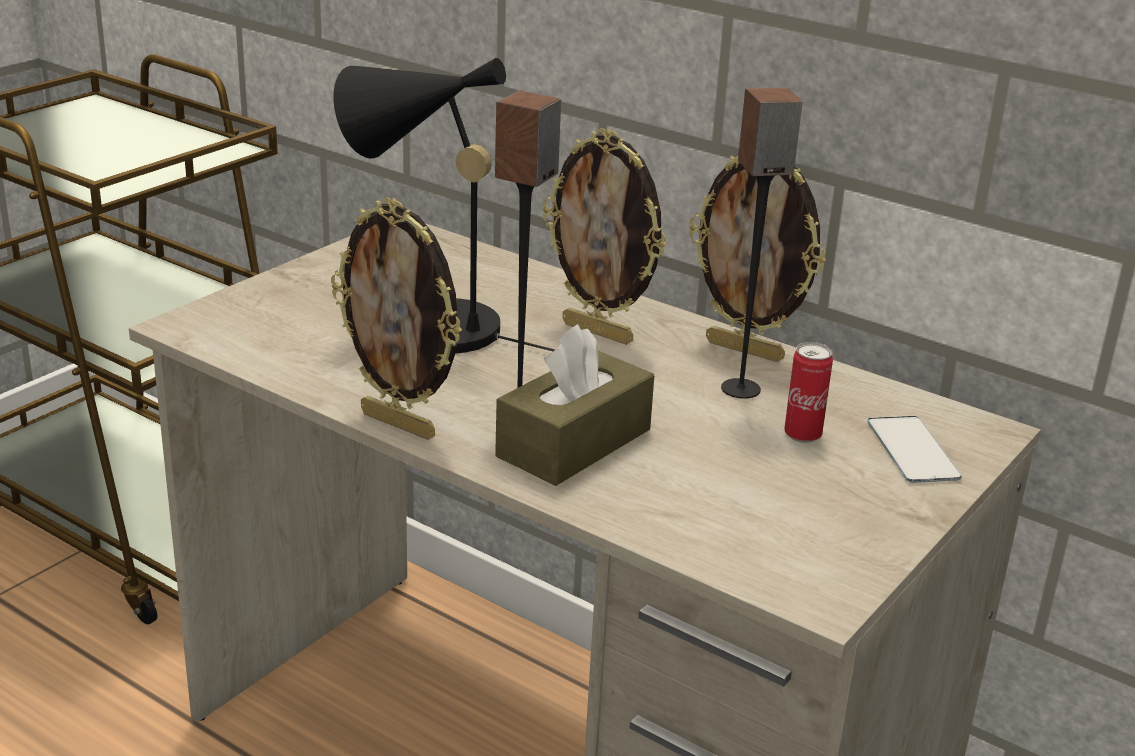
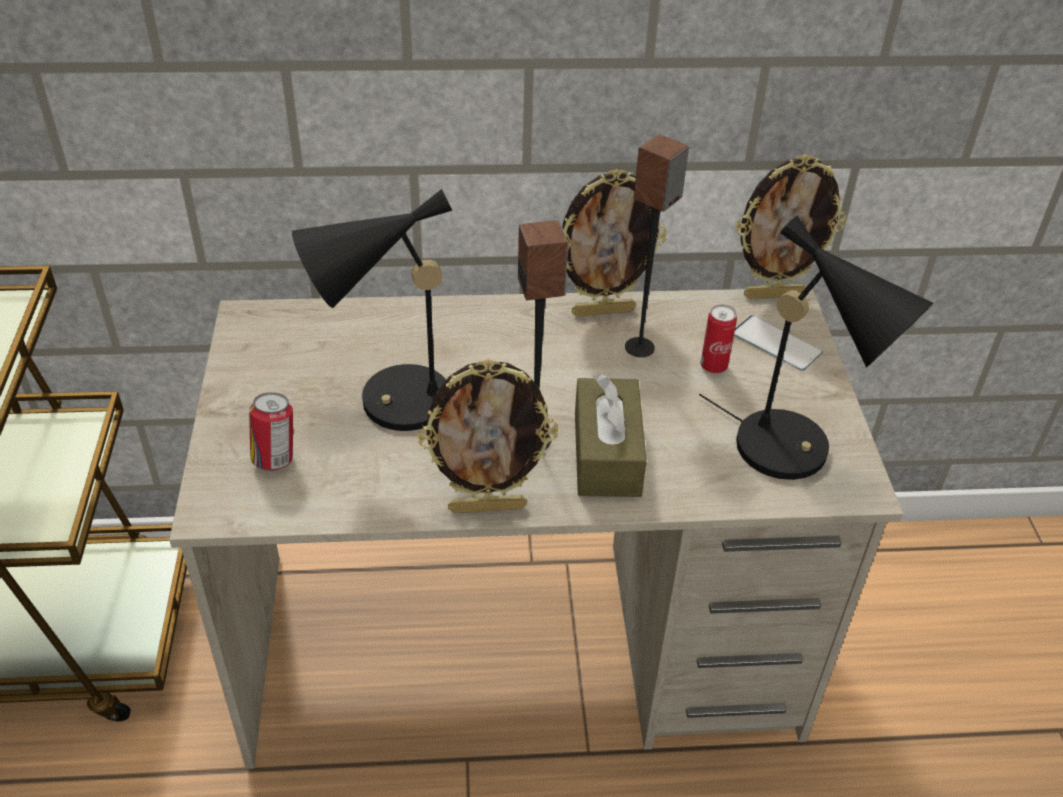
camera: 40 degrees left, 15 degrees up
picture frame [542,128,666,345] -> picture frame moved to [736,154,846,299]
none -> can [249,392,294,471]
none -> black table lamp [699,216,934,480]

